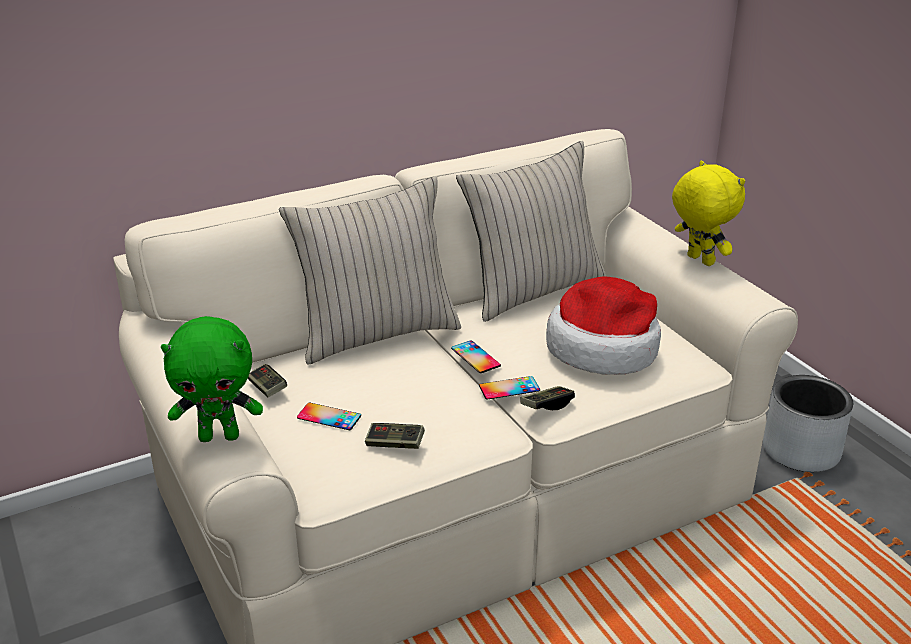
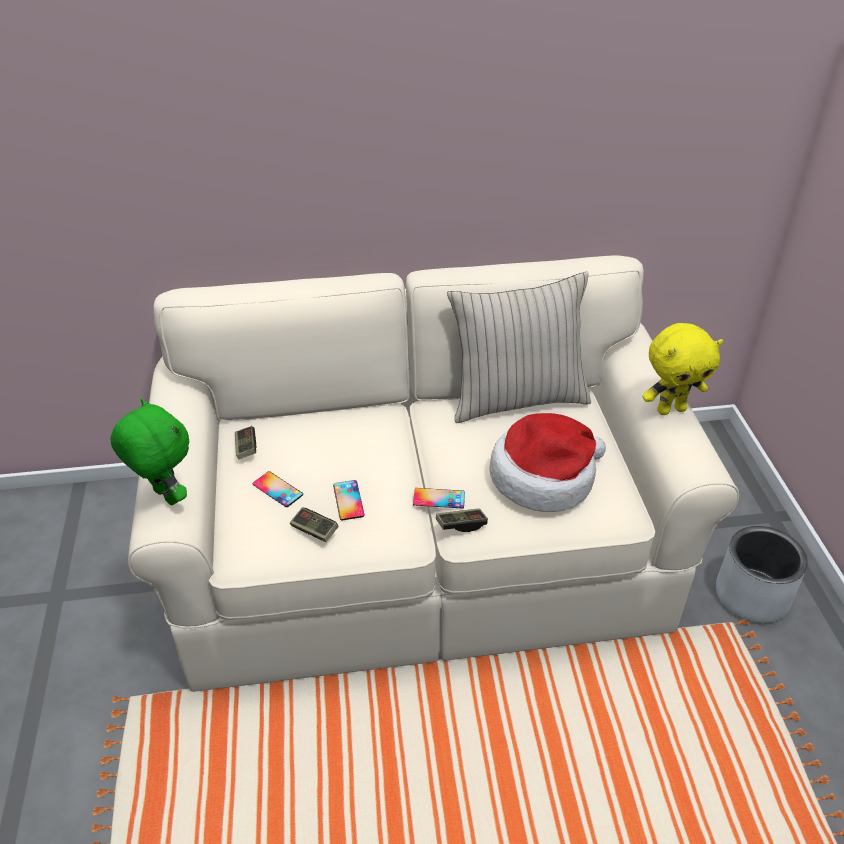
camera: 20 degrees right, 10 degrees up
green plush toy [161,316,263,442] -> green plush toy turned 150 degrees counterclockwise [110,398,189,506]
beige pillow [279,177,461,365] -> none
phone [451,340,501,373] -> phone moved to [333,480,365,520]
yellow plush toy [672,161,745,266] -> yellow plush toy turned 90 degrees clockwise [642,323,723,415]

